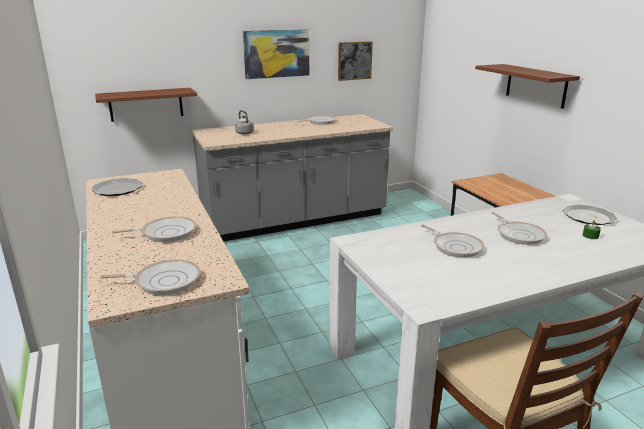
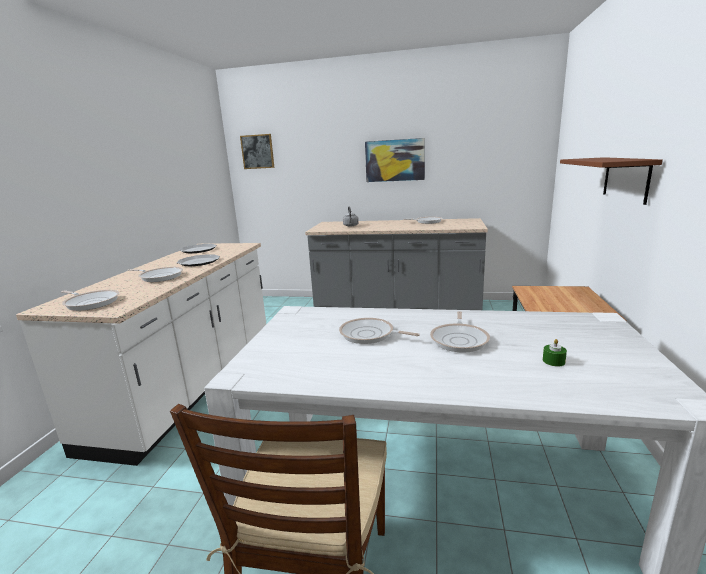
camera: 35 degrees right, 5 degrees down
brown shelf [95,88,197,122] -> none
picture [338,41,373,81] -> picture moved to [240,134,275,169]
frying pan [421,224,485,258] -> frying pan turned 120 degrees clockwise [339,318,420,344]
plate [563,205,617,225] -> plate moved to [177,254,220,266]

